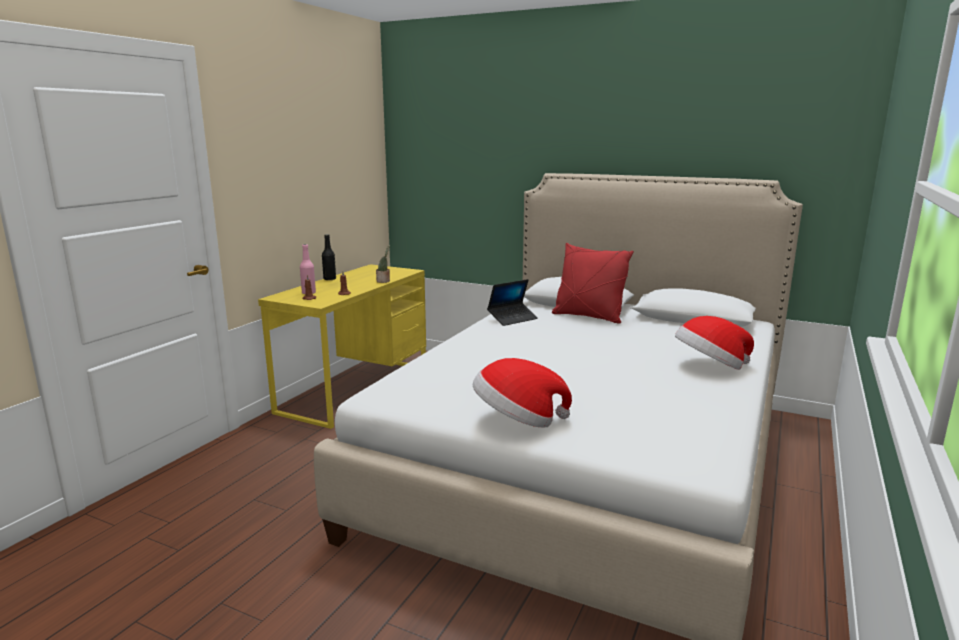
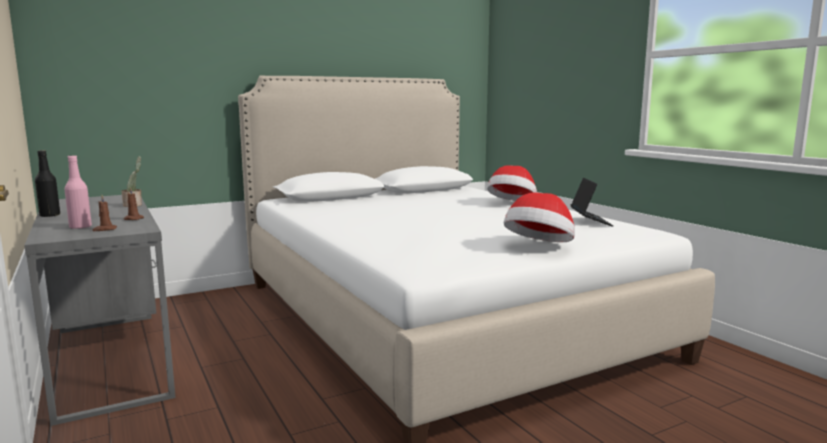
camera: 55 degrees left, 5 degrees down
yellow desk [258,264,426,429] -> grey desk [24,195,176,426]
laptop [487,279,538,326] -> laptop moved to [570,177,613,226]
red pillow [552,243,634,324] -> none

